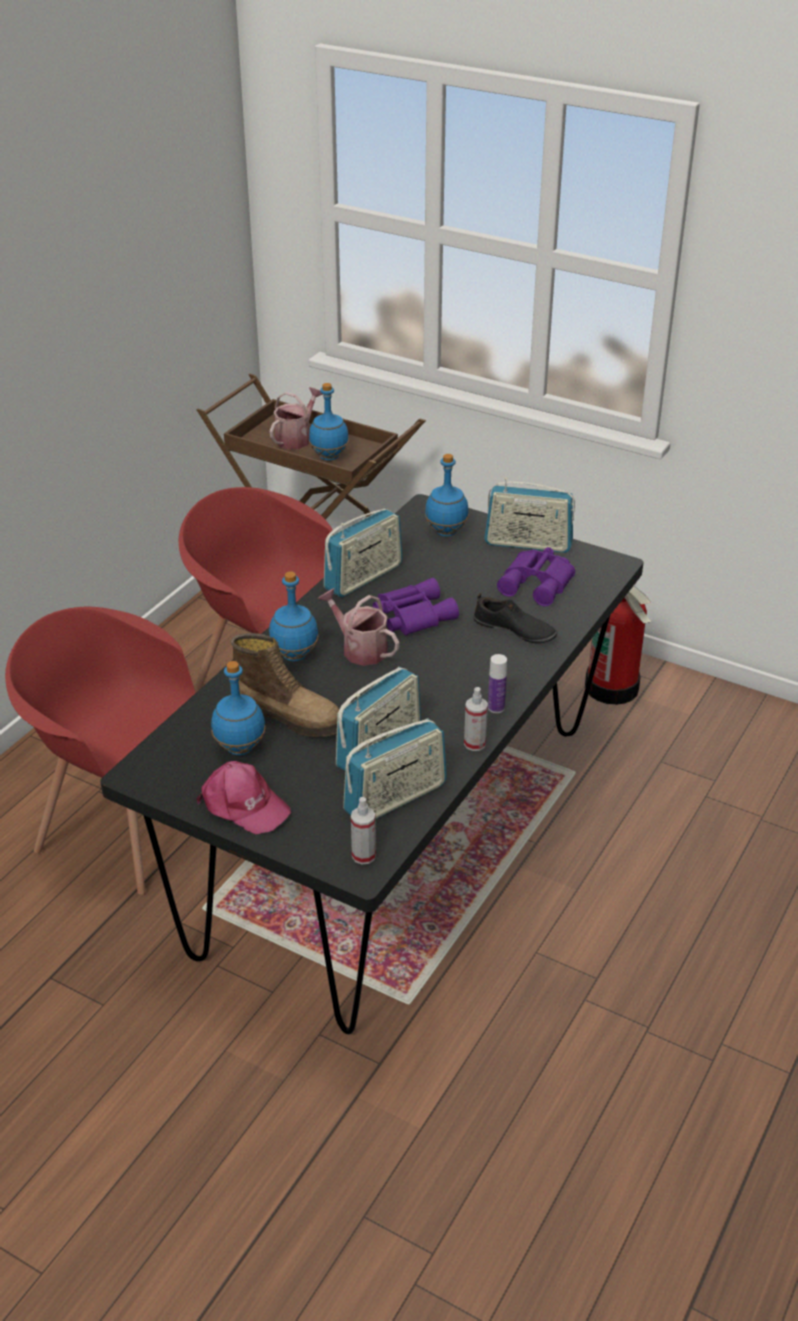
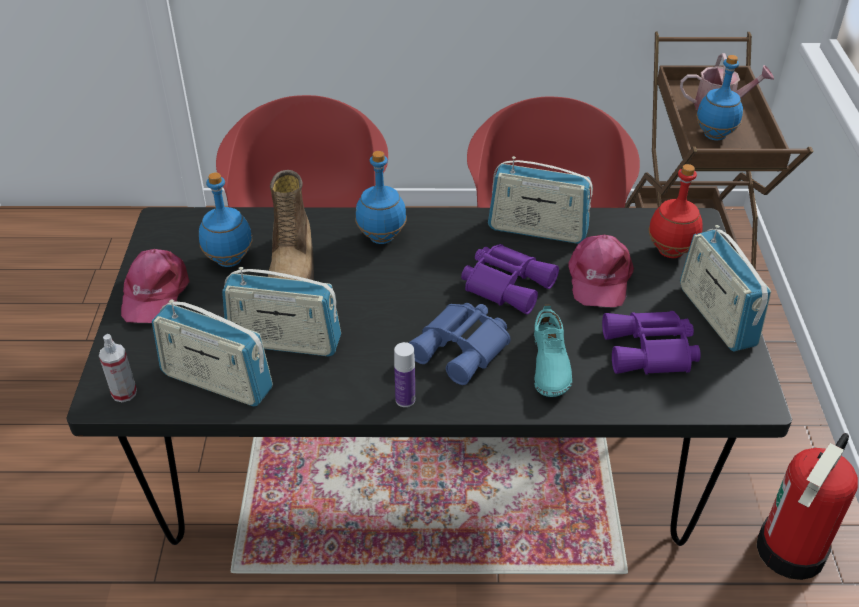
camera: 60 degrees right, 5 degrees up
watering can [318,588,399,666] -> none
blue bottle [425,454,469,537] -> red bottle [649,164,703,258]
spray bottle [464,687,488,751] -> none
black shoe [474,593,557,643] -> turquoise shoe [534,304,572,397]
none -> blue binoculars [409,303,510,385]
none -> pink cap [568,235,634,307]

